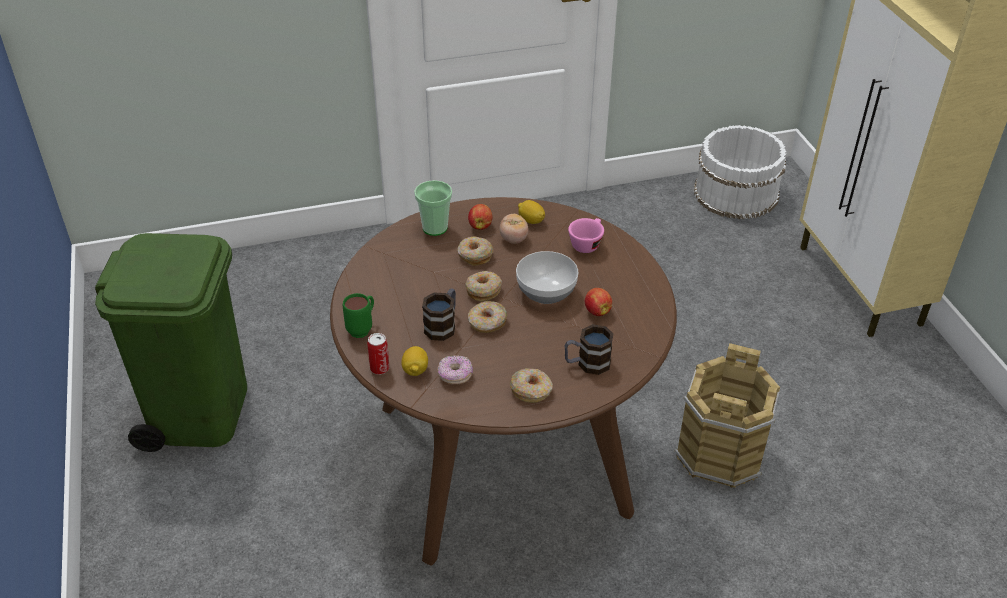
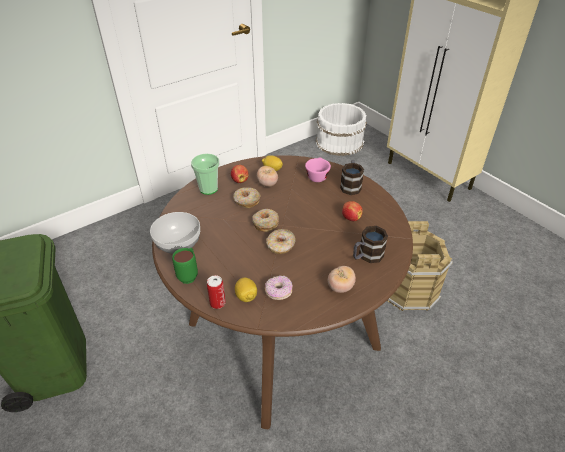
camera: 20 degrees left, 0 degrees up
mug [422,288,456,341] -> mug moved to [340,160,364,195]
donut [509,368,553,403] -> tomato [328,266,356,293]
bowl [516,251,578,304] -> bowl moved to [150,212,200,254]

